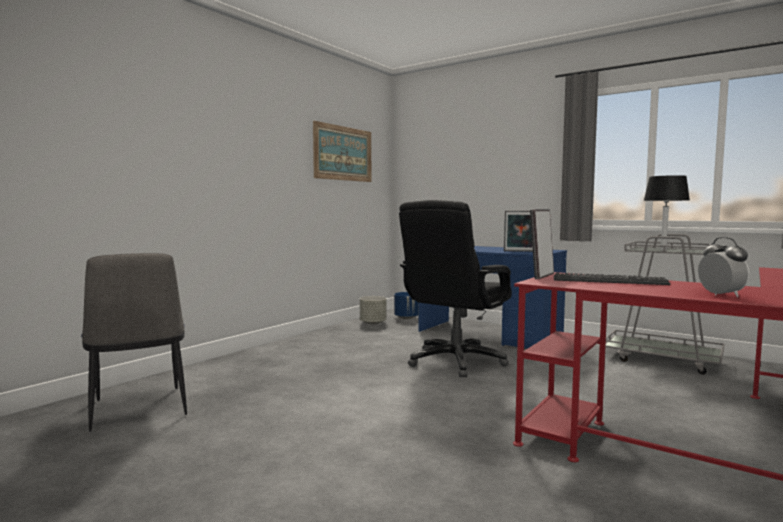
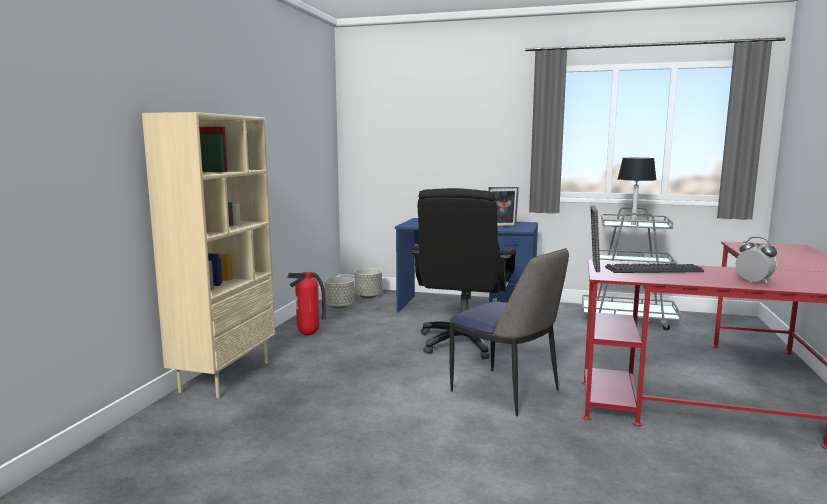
camera: 20 degrees left, 5 degrees up
chair [81,253,187,432] -> chair moved to [449,248,569,416]
picture [313,121,371,182] -> none
blue planter [394,292,419,319] -> grey planter [354,269,382,298]
none -> beige bookcase [142,112,275,398]
none -> fire extinguisher [287,272,327,335]

